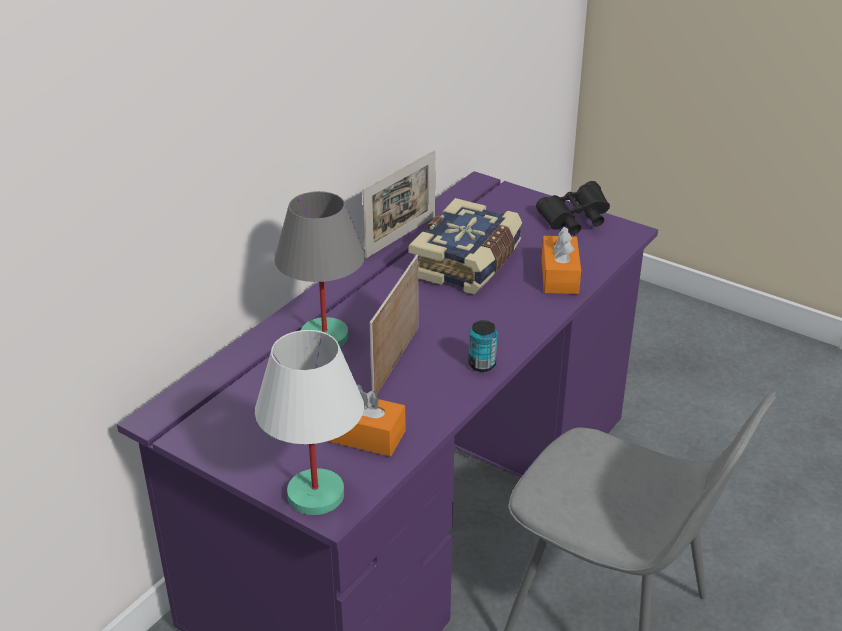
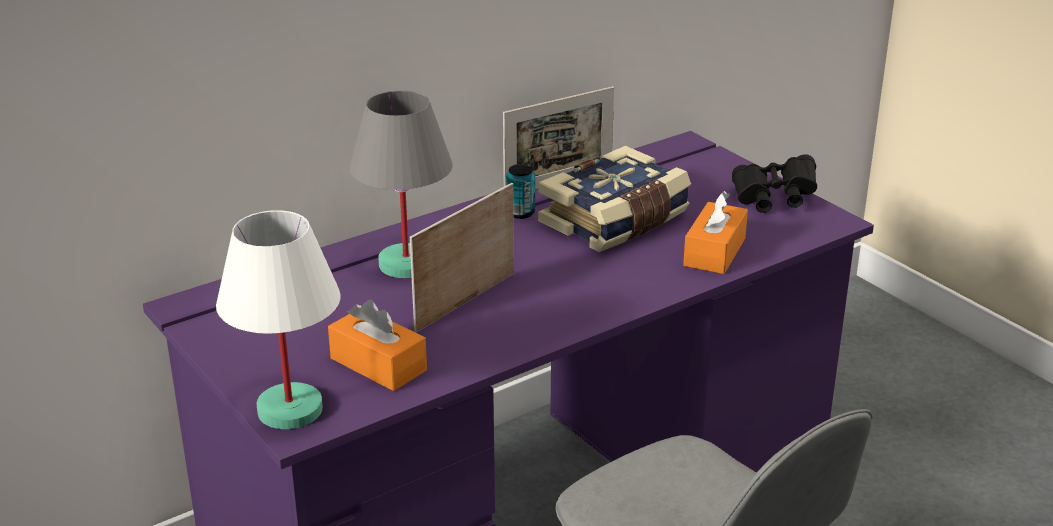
camera: 20 degrees right, 5 degrees down
can [469,320,498,372] -> can moved to [506,164,535,219]

